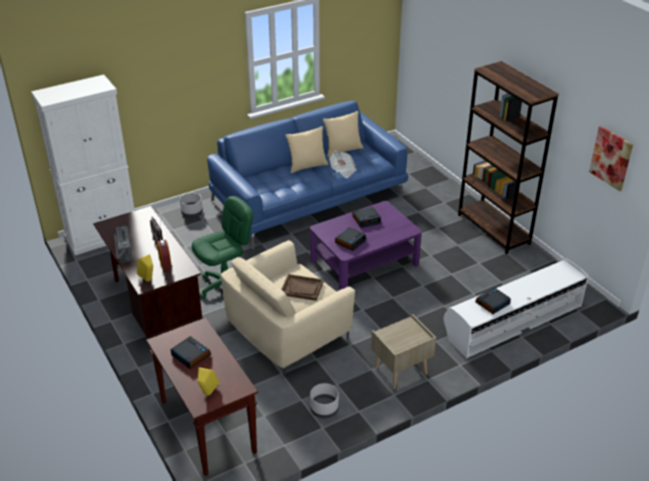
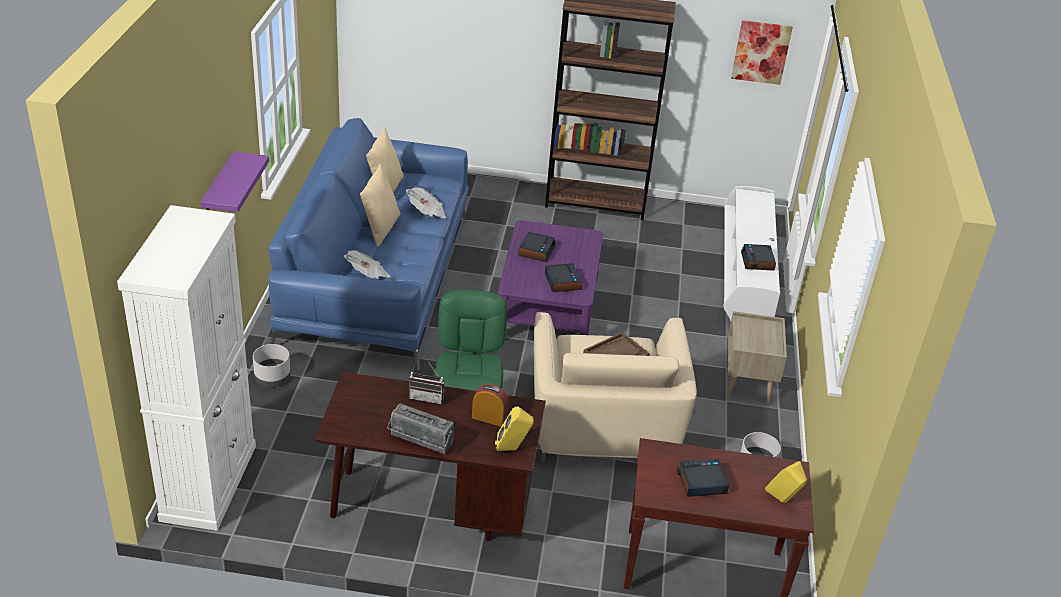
camera: 55 degrees left, 0 degrees up
none -> purple shelf [200,151,269,212]
none -> newspaper [344,250,390,279]

